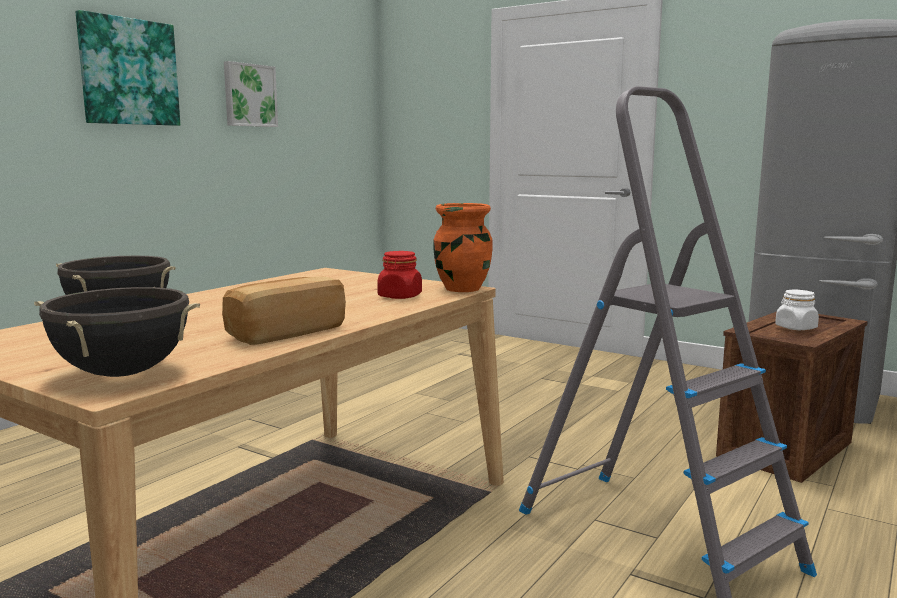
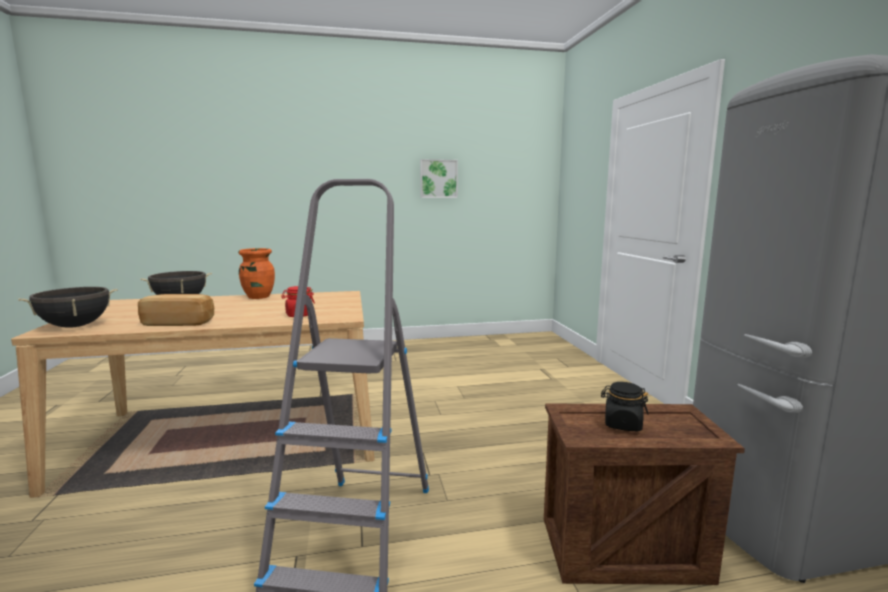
camera: 45 degrees right, 0 degrees up
picture [75,10,180,126] -> none
orange vase [433,203,493,292] -> orange vase moved to [238,248,275,299]
white jar [775,290,819,330] -> black jar [601,382,648,431]

